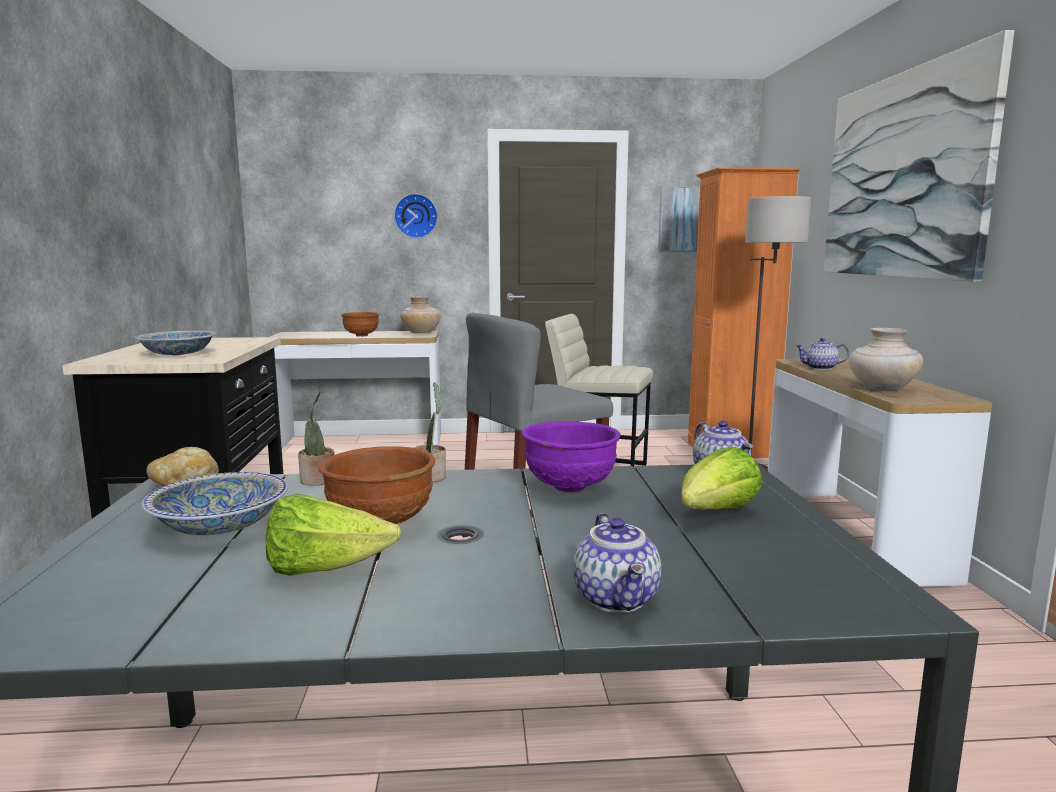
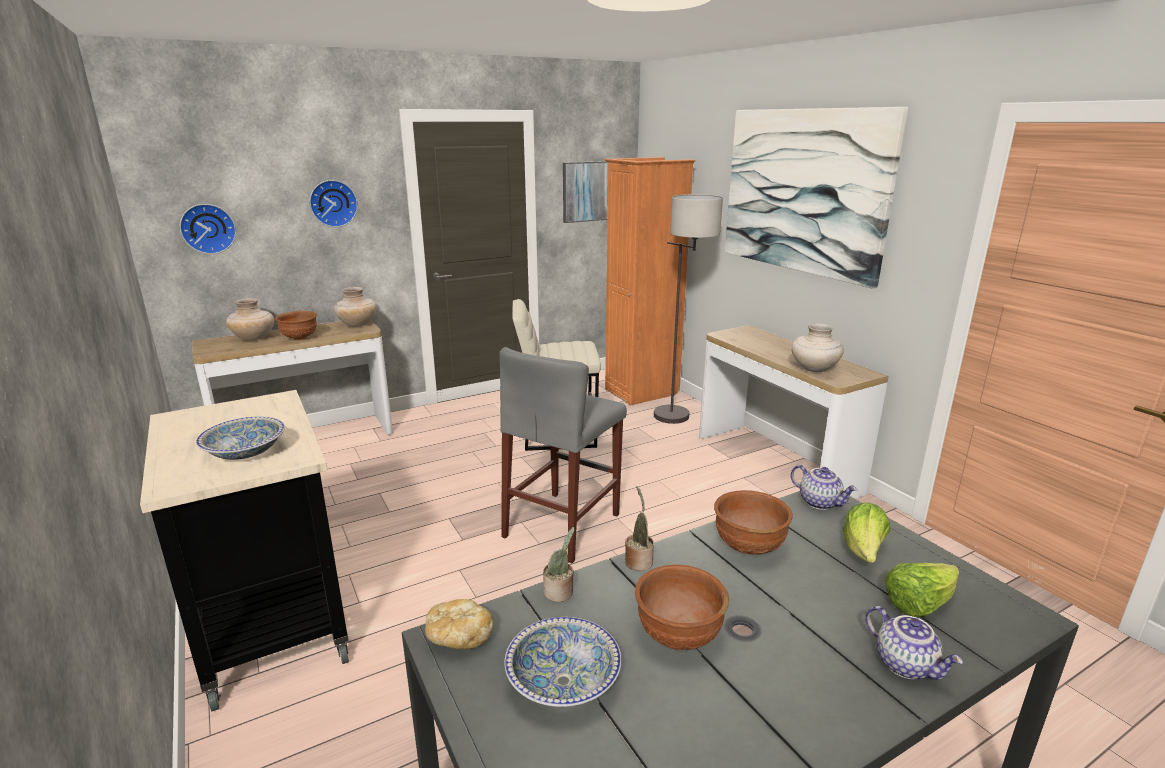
camera: 25 degrees left, 10 degrees up
lettuce [266,493,401,576] -> lettuce moved to [885,563,959,617]
purple bowl [521,421,620,492] -> brown bowl [714,490,793,555]
teapot [795,338,849,370] -> none
none -> wall clock [180,204,236,254]
none -> beige vase [226,298,274,341]

